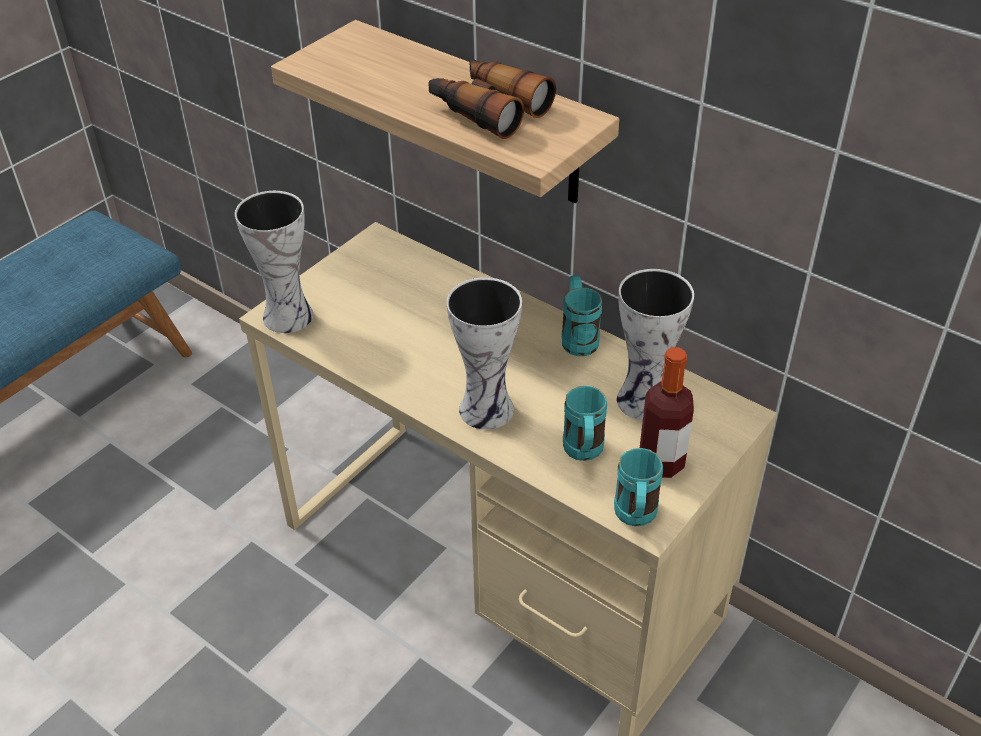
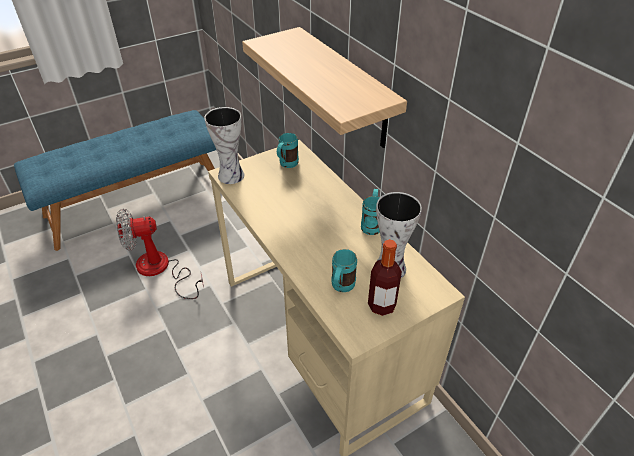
camera: 20 degrees right, 0 degrees up
binoculars [428,58,556,139] -> none
vase [446,277,522,430] -> none
turquoise mug [614,448,663,526] -> turquoise mug moved to [277,133,299,168]
none -> fan [116,209,204,299]

